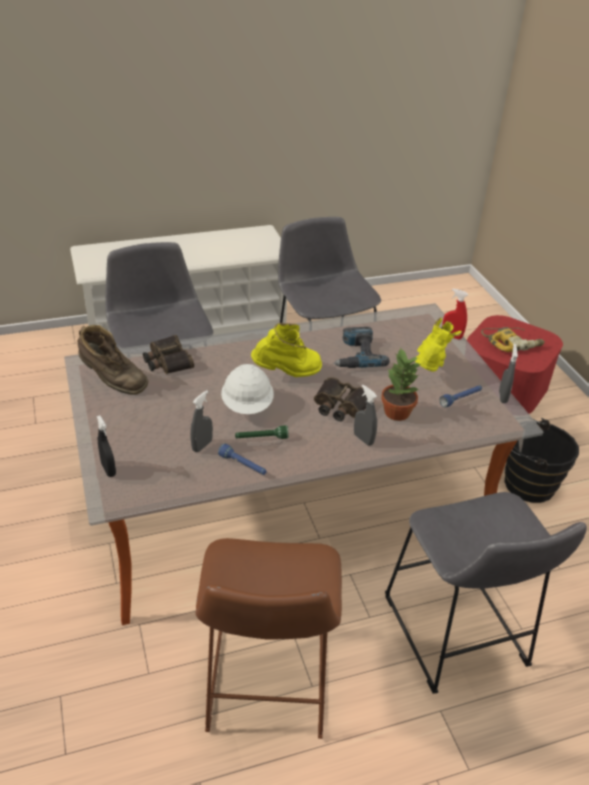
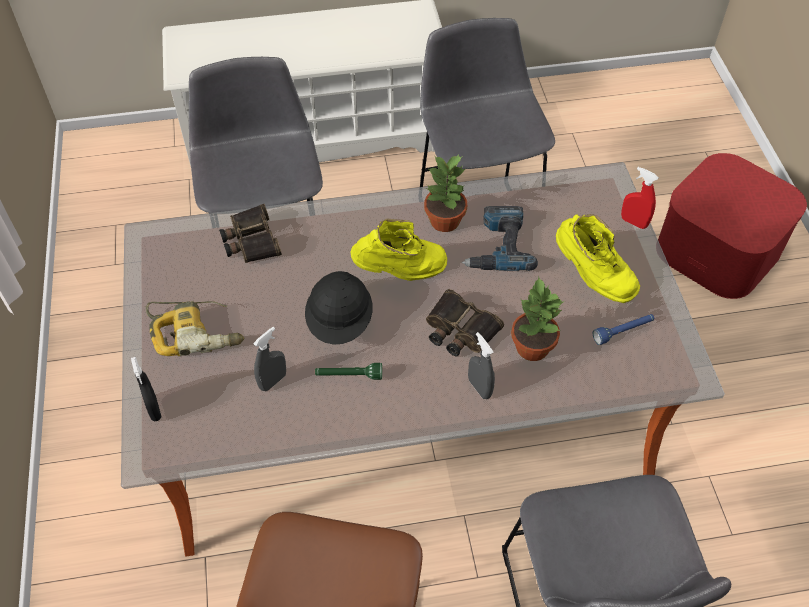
camera: 10 degrees right, 15 degrees up
brown boot [78,325,148,395] -> none
blue flashlight [218,443,267,475] -> none
white hard hat [221,364,274,414] -> black hard hat [305,271,373,345]
yellow boot [415,317,462,372] -> yellow boot turned 105 degrees clockwise [556,214,640,303]
power drill [481,327,545,352] -> power drill moved to [146,301,244,356]
grey spray bottle [499,344,518,403] -> none
black bucket [505,418,579,503] -> none
none -> potted plant [424,155,467,232]

